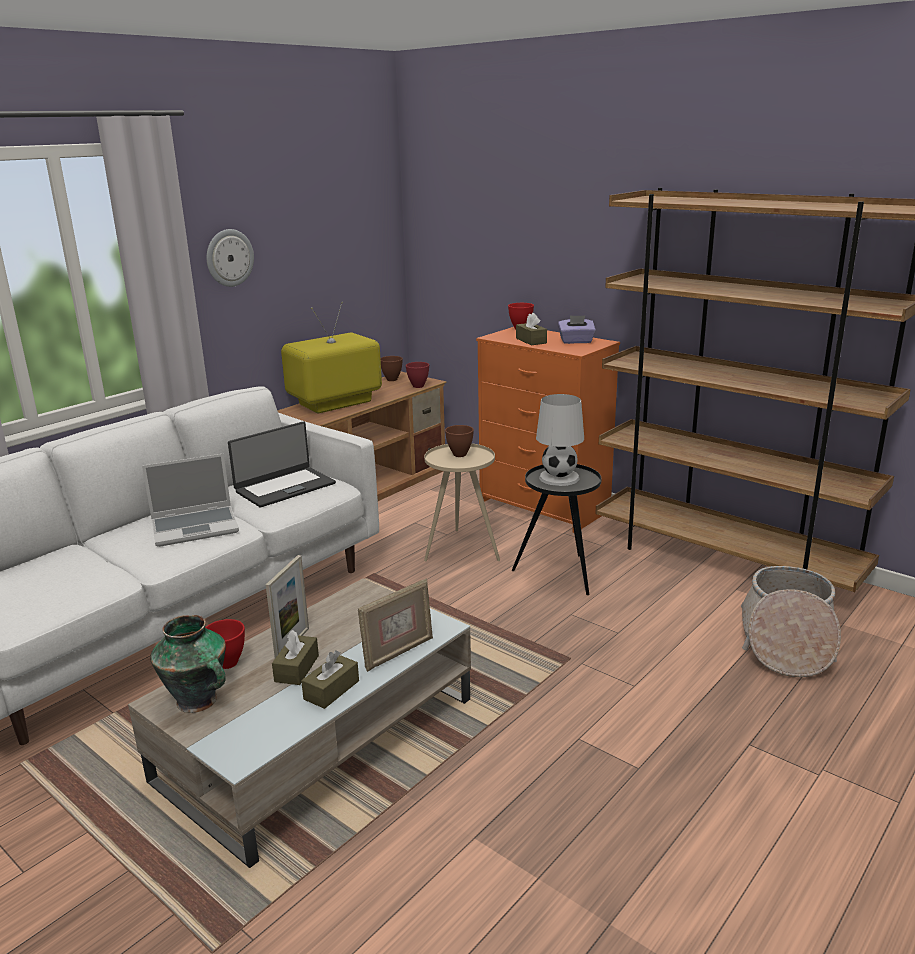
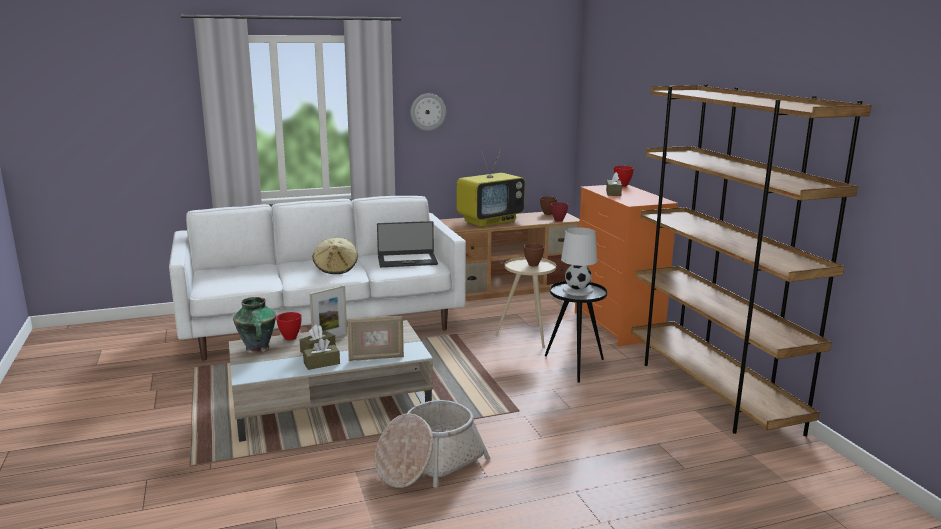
camera: 30 degrees right, 5 degrees down
laptop [142,453,239,547] -> beige hat [312,238,358,274]
television [281,302,382,413] -> television turned 150 degrees clockwise [457,150,525,227]
purple tissue box [558,315,596,344] -> none
basket [741,566,841,677] -> basket moved to [375,400,491,488]

